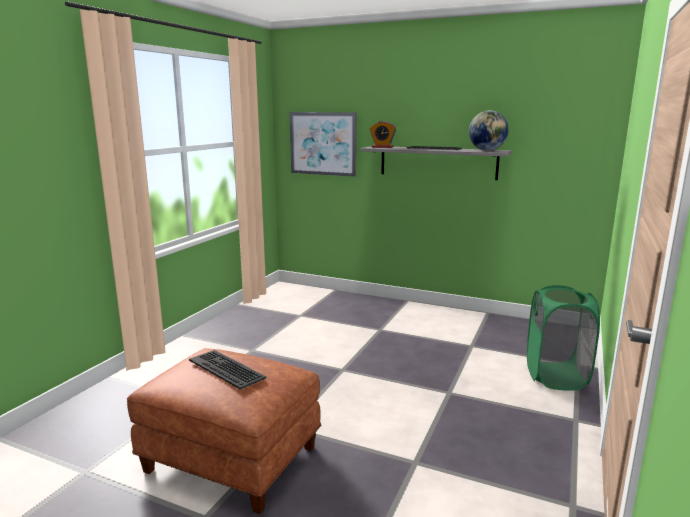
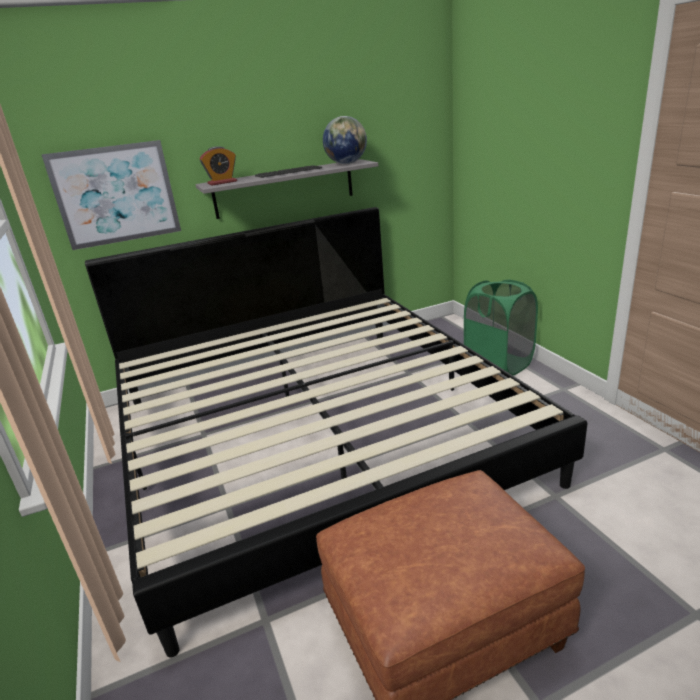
camera: 45 degrees left, 10 degrees up
keyboard [189,350,266,389] -> none
none -> bed [85,207,588,658]

